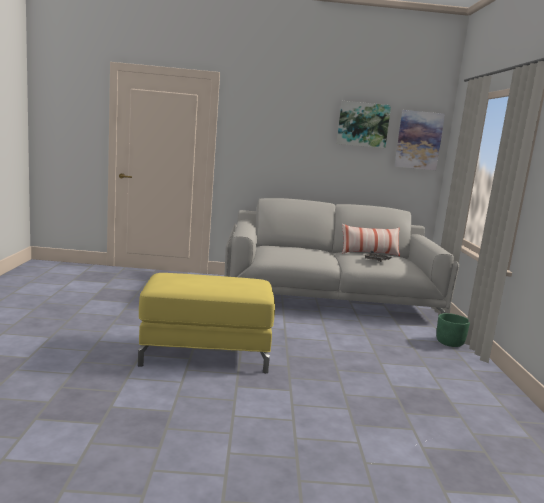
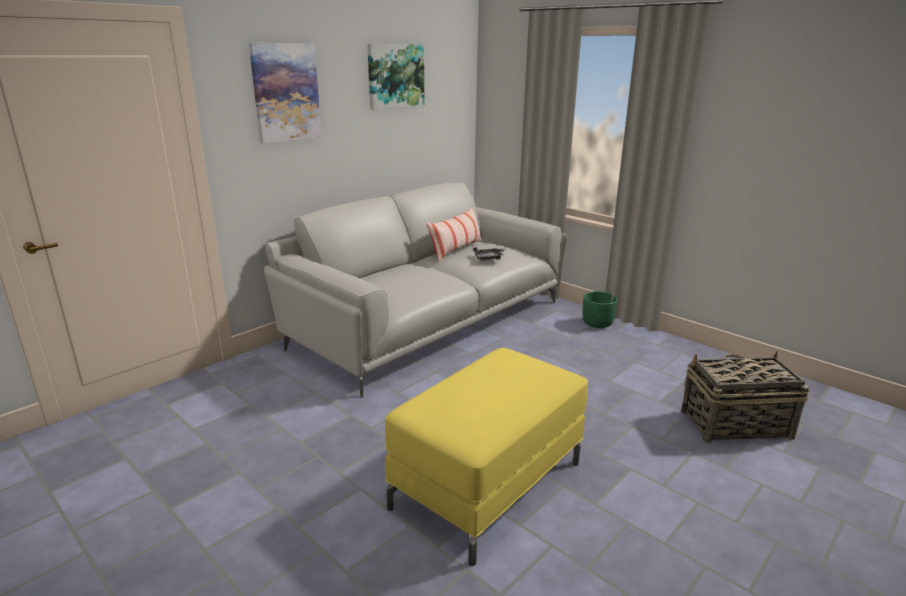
camera: 45 degrees left, 10 degrees up
picture [394,110,445,170] -> picture moved to [249,43,322,144]
none -> basket [681,352,810,444]

